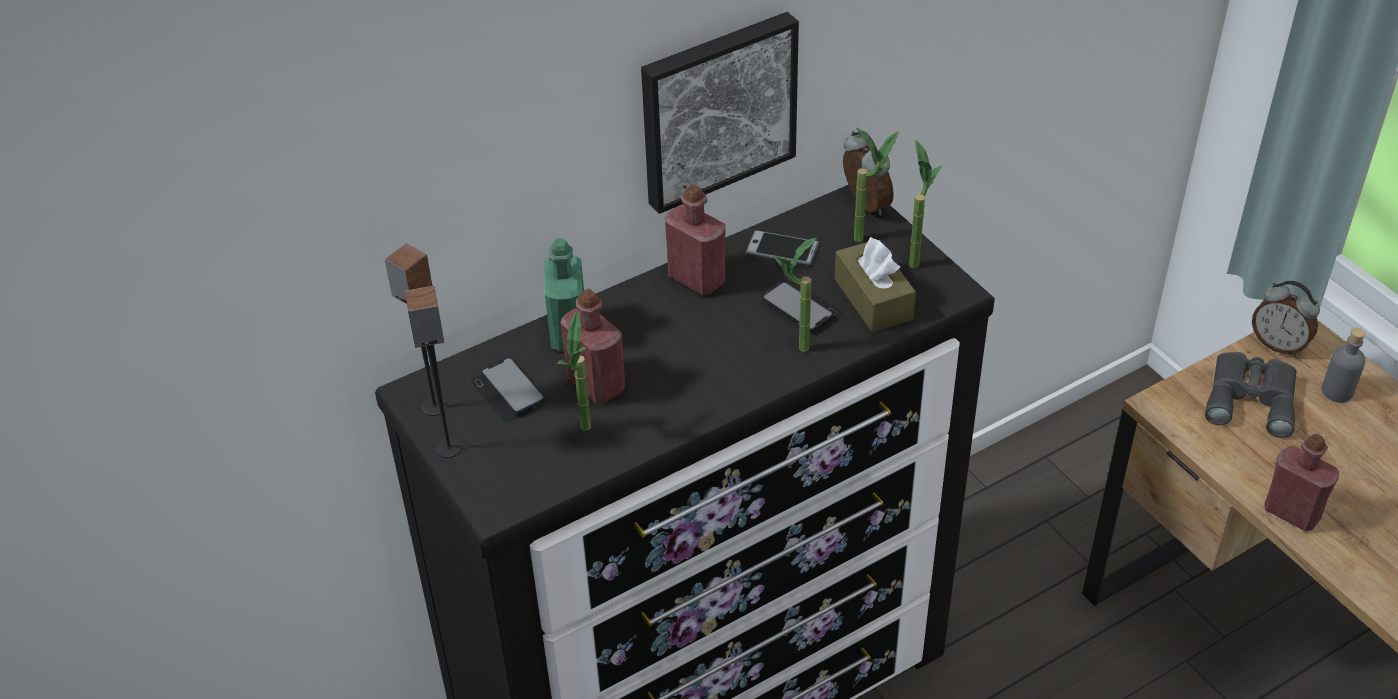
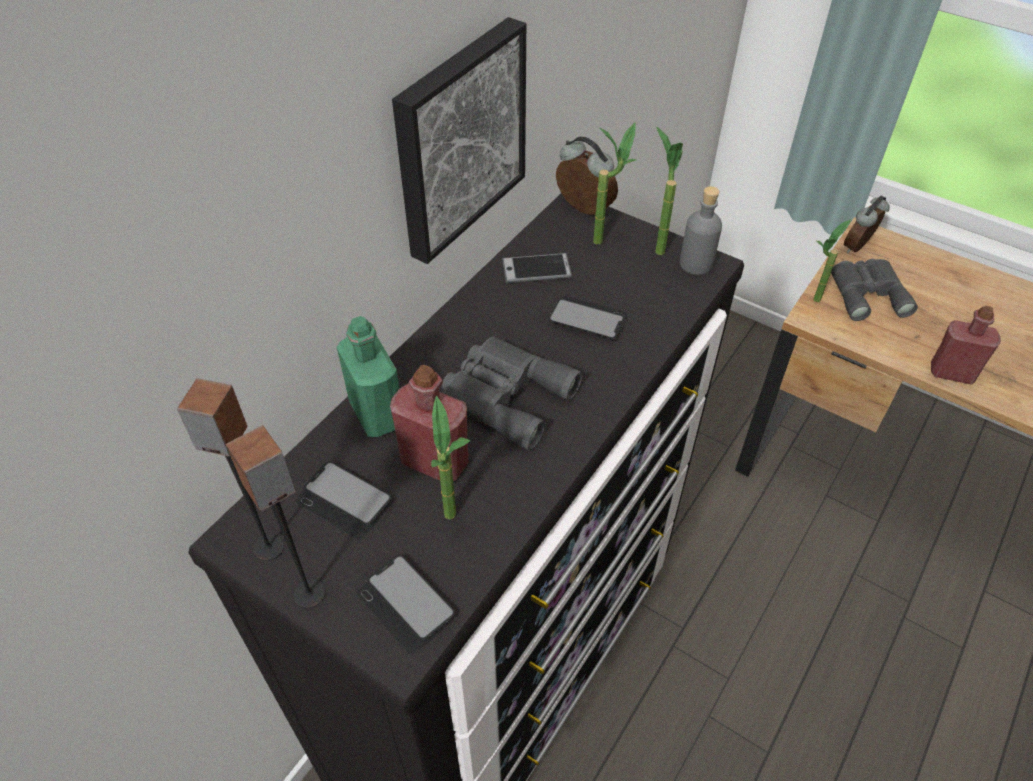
camera: 25 degrees left, 5 degrees up
red bottle [665,185,726,295] -> none
potted plant [774,238,817,352] -> potted plant moved to [814,219,851,302]
brown tissue box [835,237,916,332] -> none
alarm clock [1252,281,1320,356] -> alarm clock turned 120 degrees clockwise [844,196,890,253]
grey bottle [1322,328,1365,403] -> grey bottle moved to [680,186,722,275]
none -> phone [356,554,455,654]
none -> grey binoculars [442,336,583,451]

